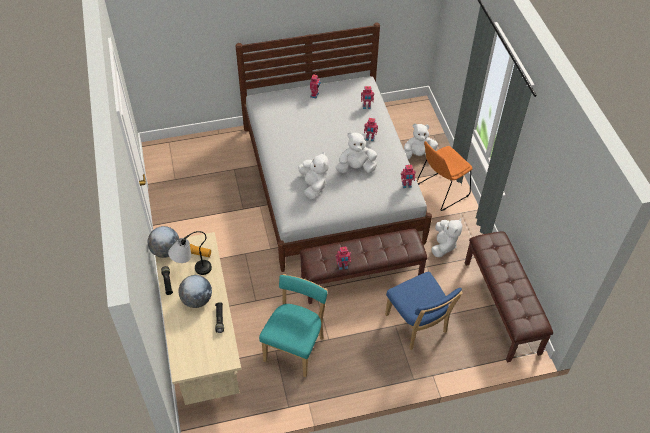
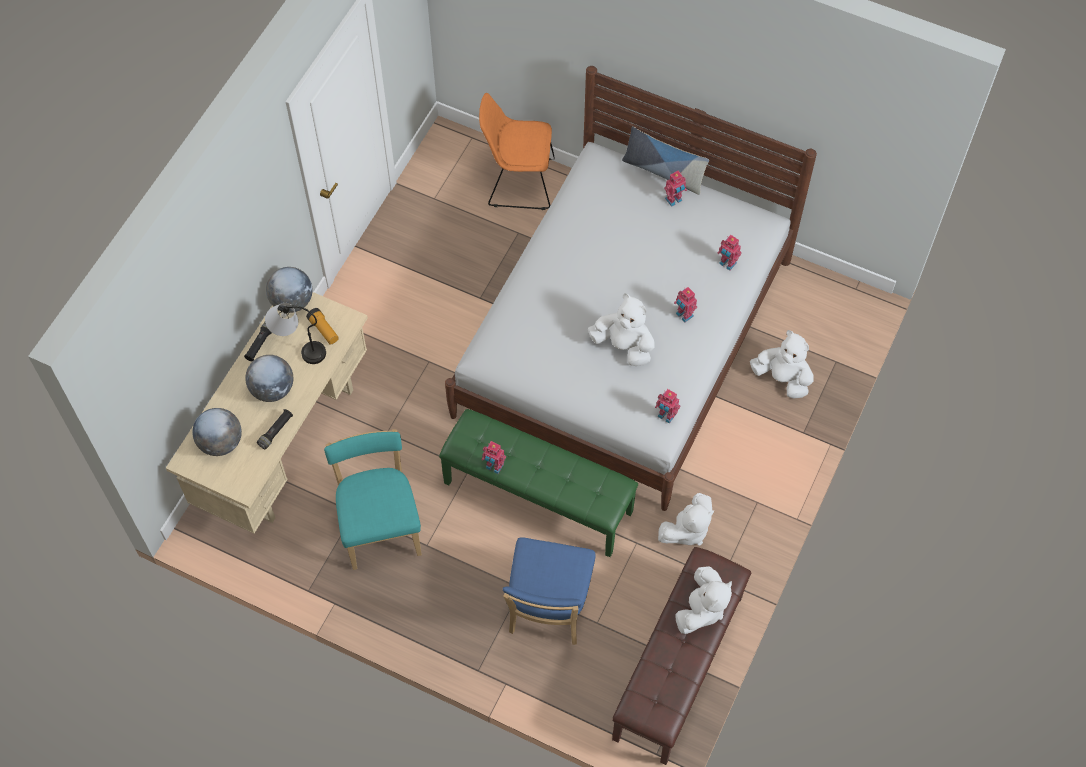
camera: 40 degrees right, 10 degrees up
turquoise chair [259,274,328,378] -> turquoise chair turned 75 degrees counterclockwise [324,429,422,570]
white plush toy [299,151,329,199] -> white plush toy moved to [675,566,732,634]
brown bench [300,229,428,304] -> green bench [439,409,638,557]
orange chair [417,141,473,211] -> orange chair moved to [479,93,555,210]
none -> globe [192,408,242,456]
none -> pillow [622,126,709,195]

